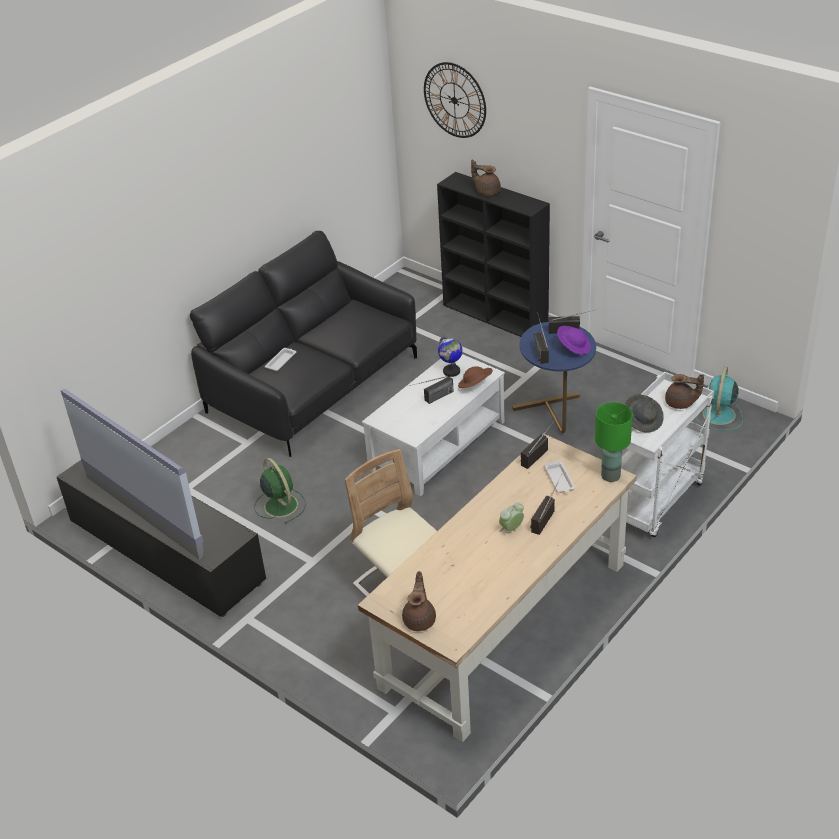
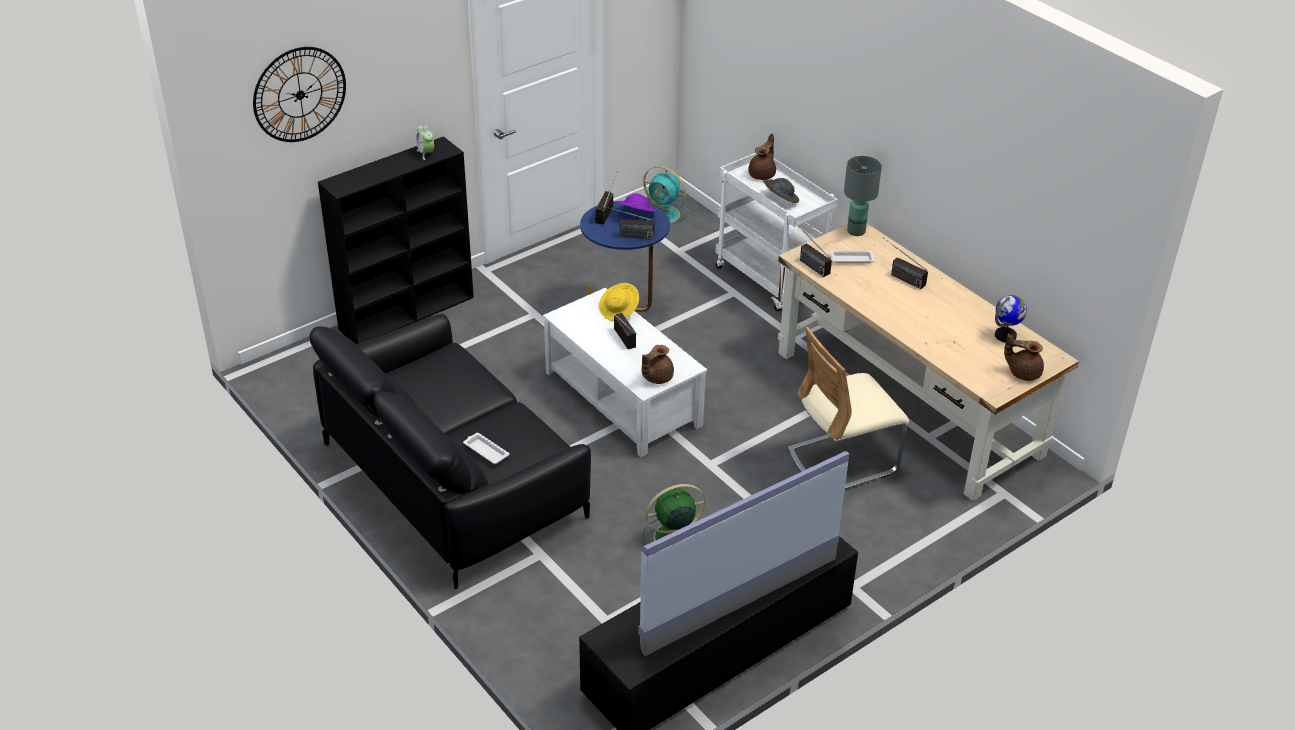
camera: 80 degrees left, 0 degrees up
globe [438,336,463,377] -> globe moved to [995,295,1027,342]
brown hat [458,366,493,388] -> yellow hat [599,283,639,321]
brown teapot [471,160,501,196] -> brown teapot moved to [641,345,674,384]
alarm clock [499,502,524,532] -> alarm clock moved to [416,124,434,160]
green table lamp [595,402,633,482] -> grey table lamp [844,156,882,236]

